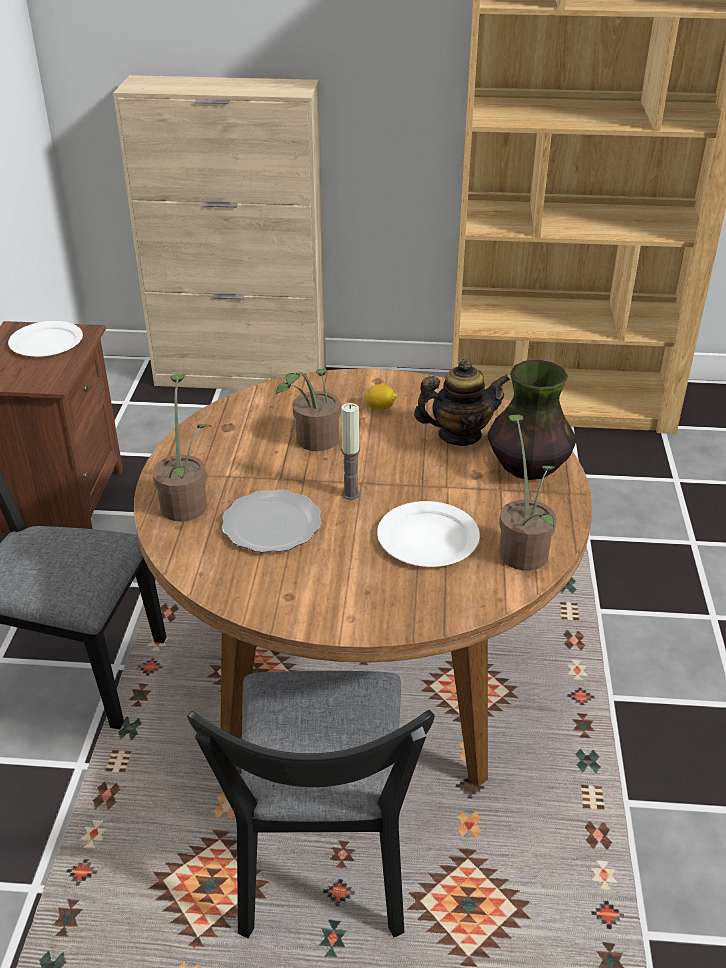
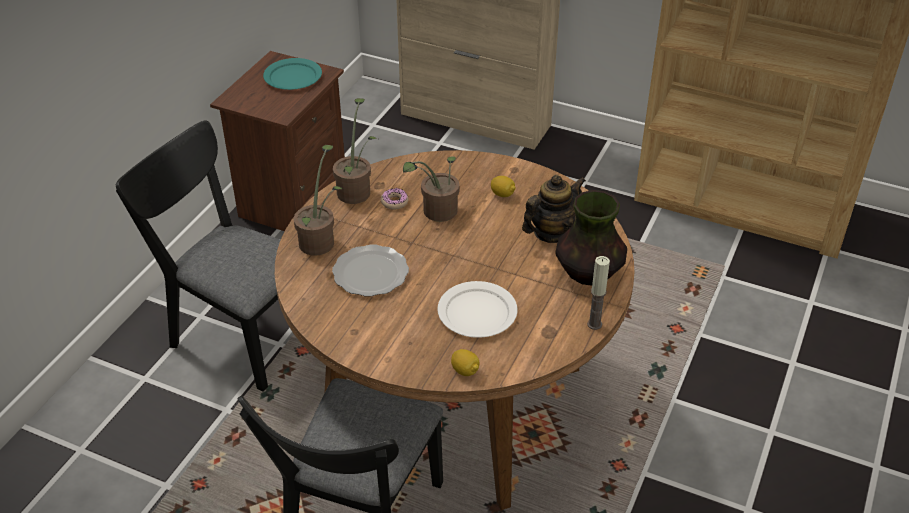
camera: 20 degrees right, 5 degrees up
white plate [8,321,83,357] -> turquoise plate [263,58,322,90]
candle [341,403,360,500] -> candle moved to [587,256,610,330]
teapot [414,359,510,446] -> teapot turned 45 degrees counterclockwise [522,175,586,243]
potted plant [499,414,557,571] -> potted plant moved to [333,98,378,204]
none -> donut [381,188,408,210]
none -> lemon [451,349,480,376]

